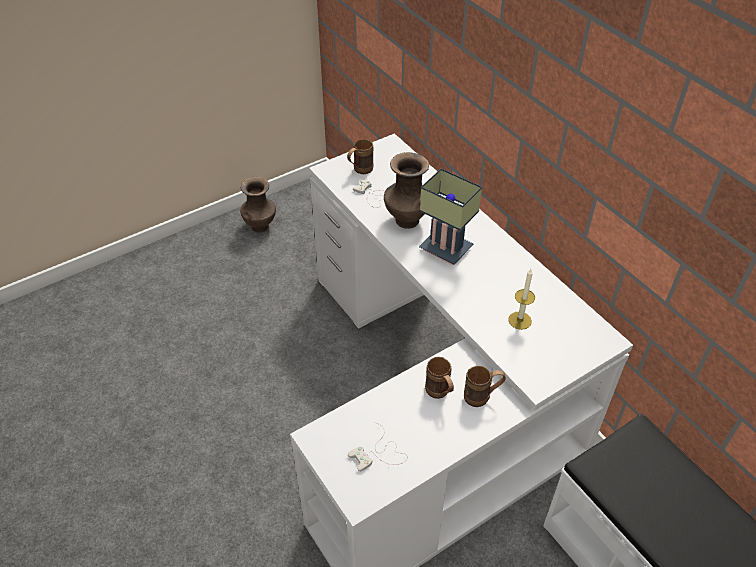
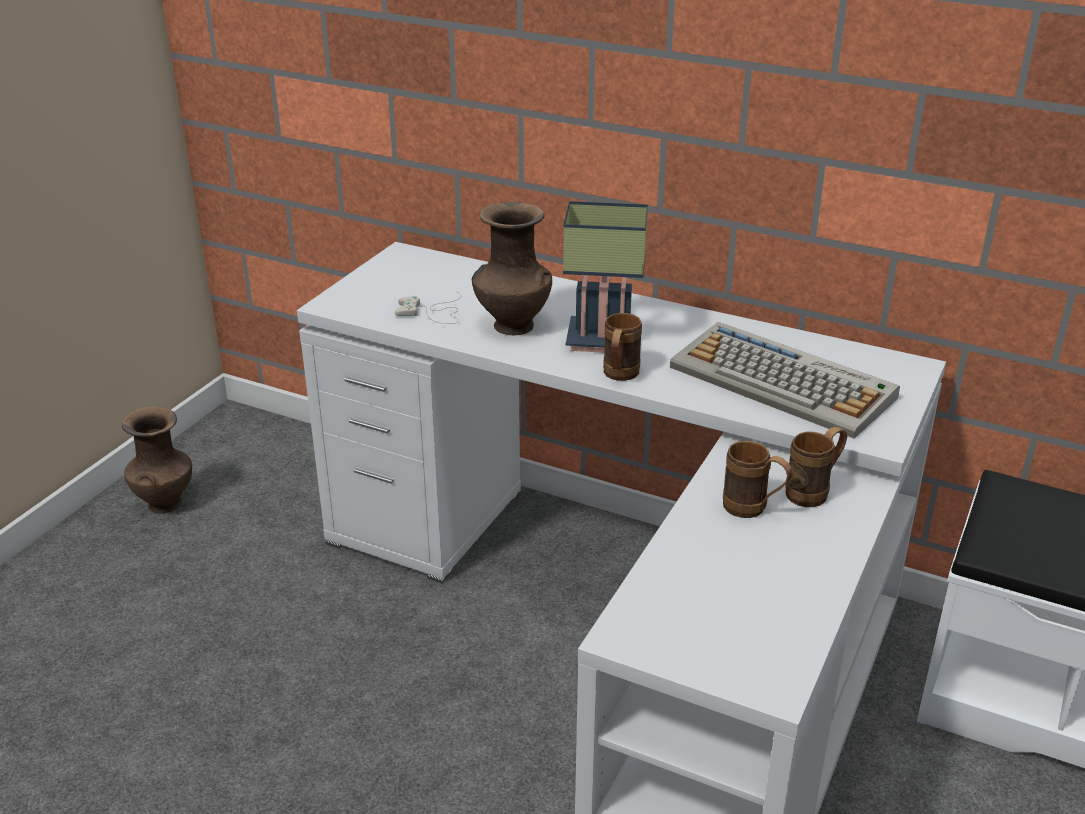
camera: 30 degrees left, 15 degrees down
brown mug [347,139,373,174] -> brown mug moved to [603,313,642,381]
white game controller [348,422,408,472] -> none
candle [508,269,535,330] -> keyboard [670,322,900,439]

